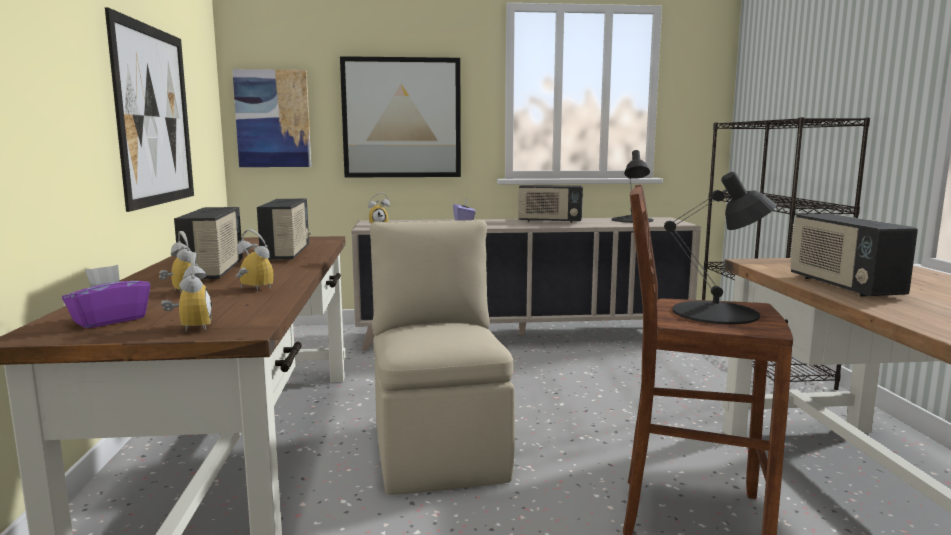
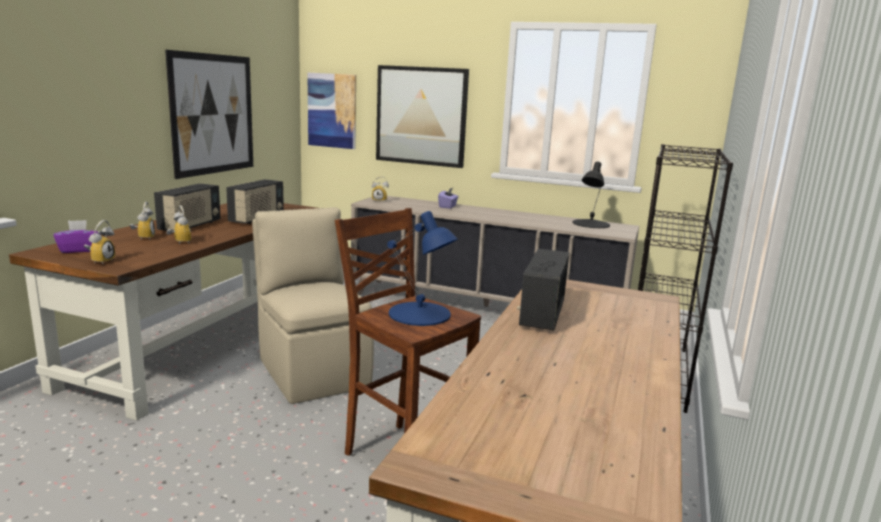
camera: 25 degrees right, 5 degrees up
beige chair [370,219,515,495] -> beige chair turned 45 degrees counterclockwise [252,207,374,404]
radio [518,185,583,223] -> none
black table lamp [664,172,777,324] -> blue table lamp [387,211,458,326]

